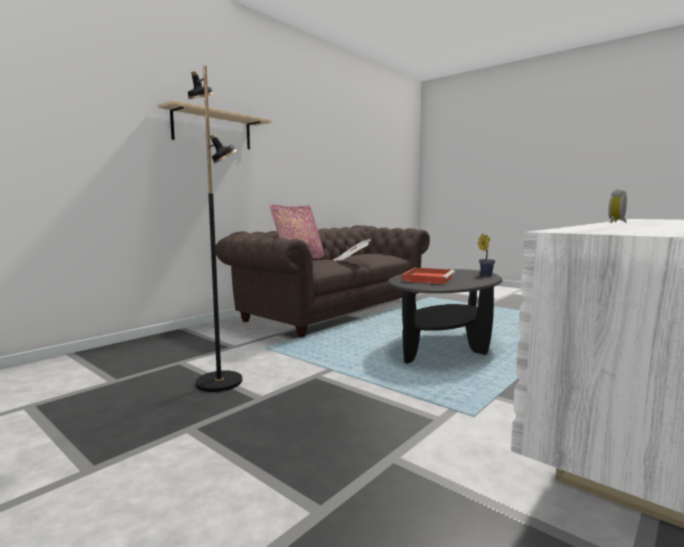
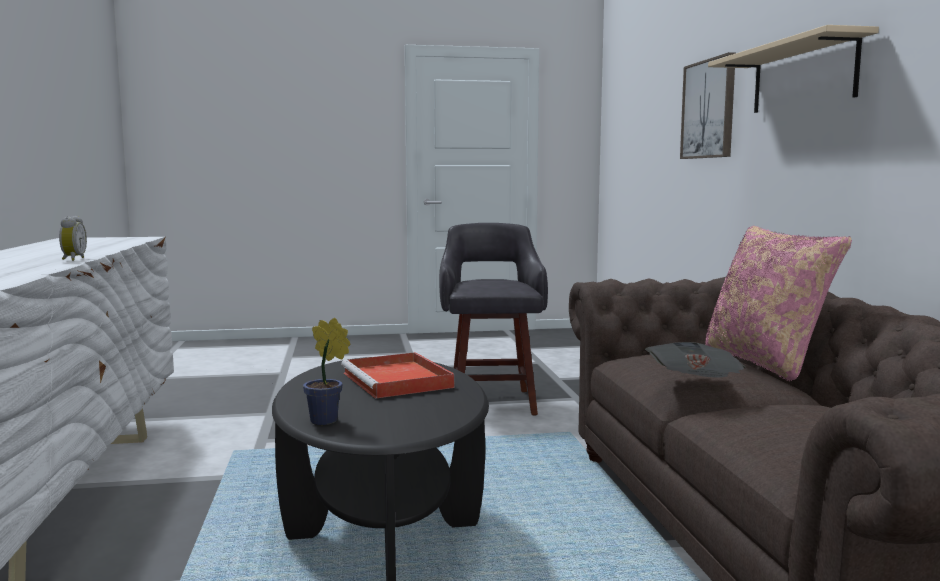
camera: 130 degrees right, 0 degrees up
black floor lamp [188,65,242,392] -> grey stool [439,223,548,416]
none -> picture [680,52,736,159]

